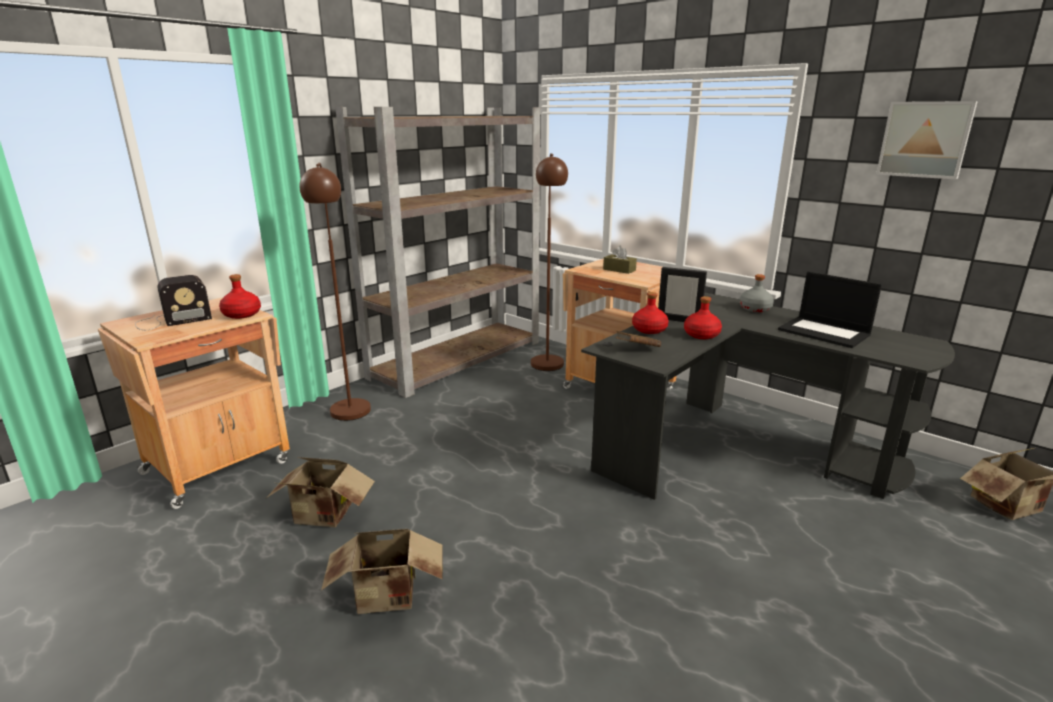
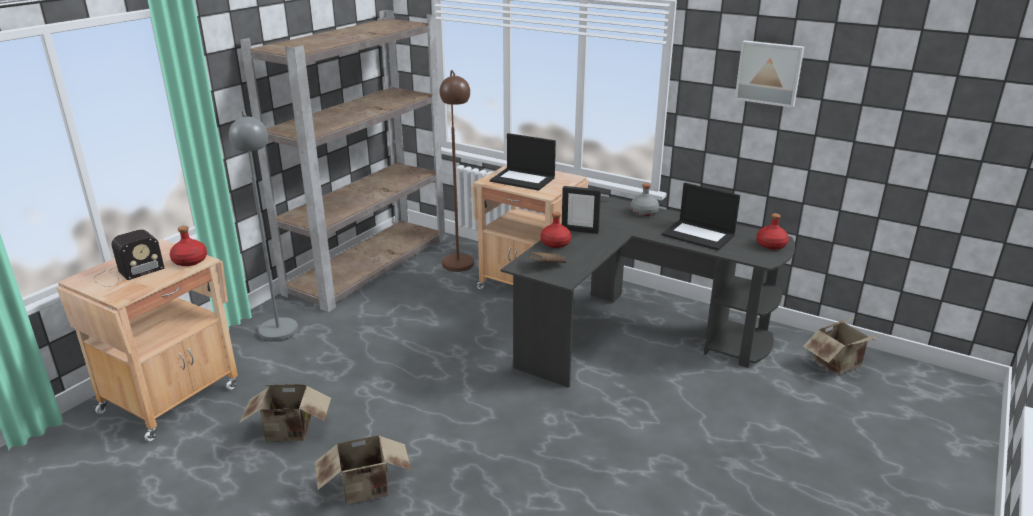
camera: 10 degrees left, 5 degrees up
brown floor lamp [299,163,371,421] -> grey floor lamp [229,109,298,341]
brown tissue box [603,246,637,274] -> laptop [490,133,556,191]
red bottle [684,296,722,339] -> red bottle moved to [756,213,789,250]

